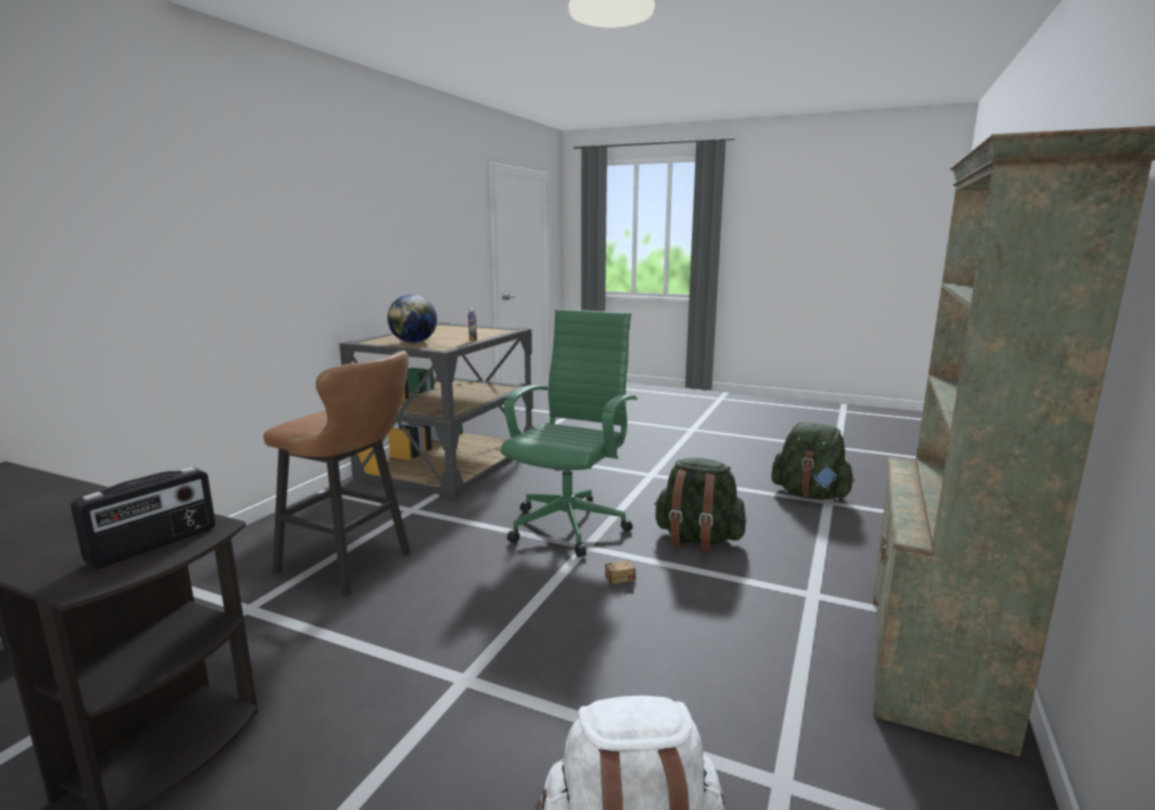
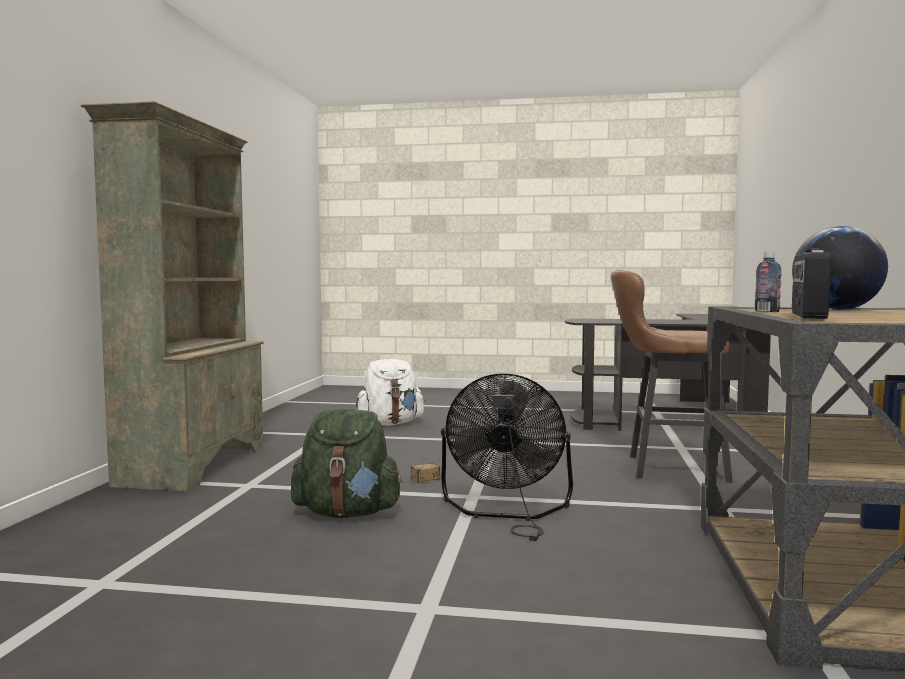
camera: 165 degrees right, 10 degrees down
radio [71,467,215,569] -> radio moved to [792,248,831,319]
green office chair [500,309,638,557] -> black fan [441,373,573,541]
green backpack [771,422,855,499] -> none

